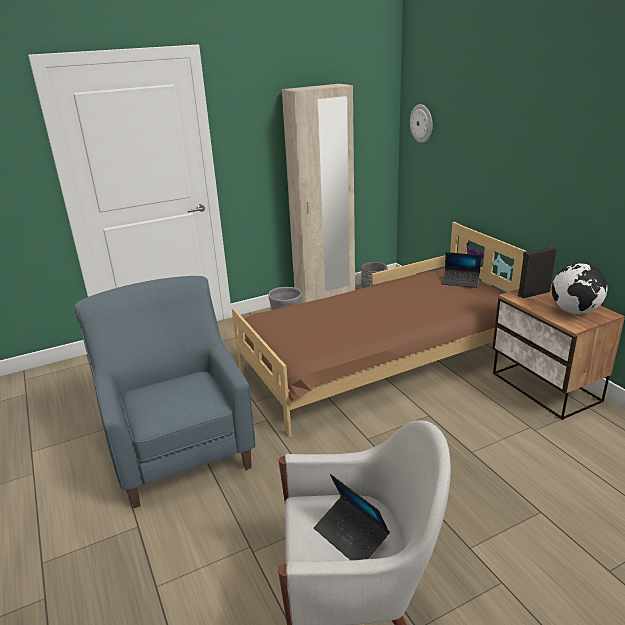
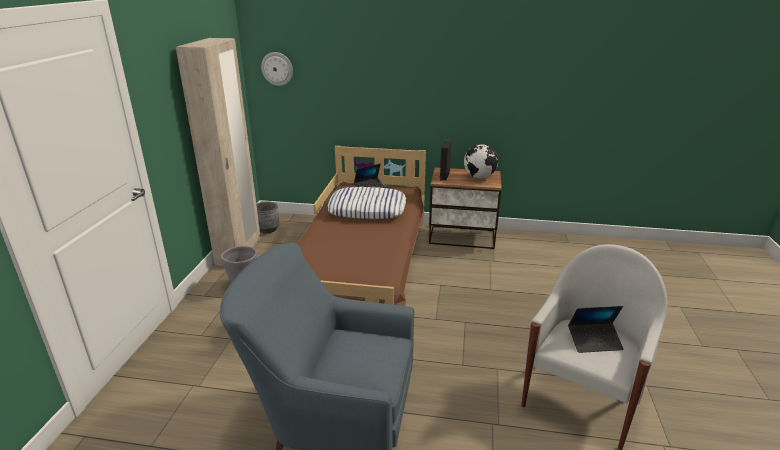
camera: 55 degrees left, 0 degrees up
none -> pillow [328,187,406,219]

